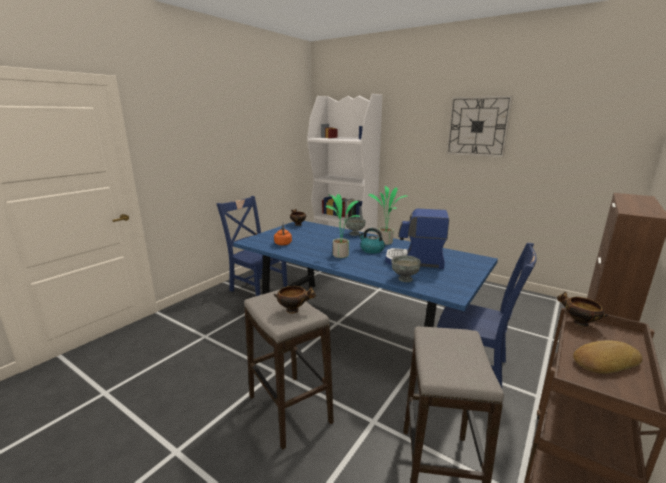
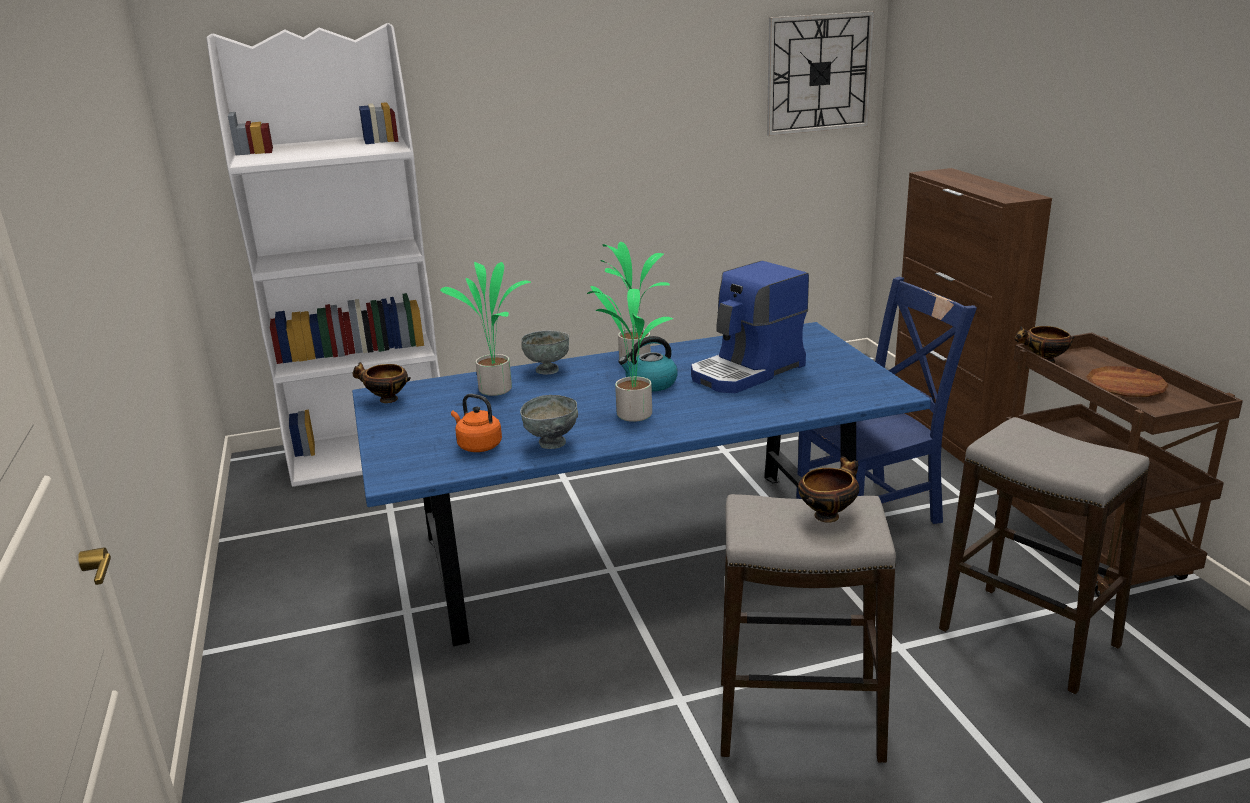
camera: 50 degrees left, 5 degrees up
blue chair [216,196,288,296] -> none
grey bowl [391,256,421,282] -> grey bowl moved to [520,395,578,449]
wall clock [446,95,513,157] -> wall clock moved to [767,11,875,136]
bread [573,341,642,374] -> brown plate [1086,366,1169,397]
none -> potted plant [440,262,531,396]

